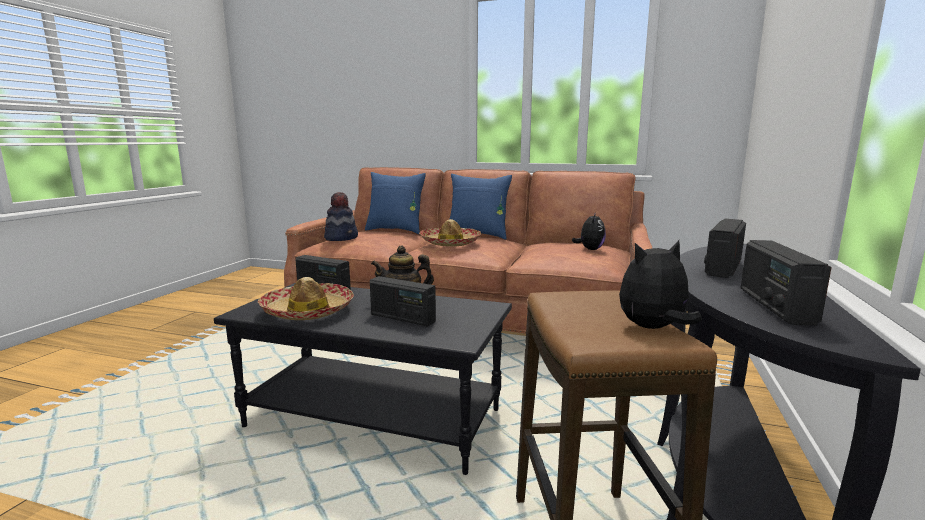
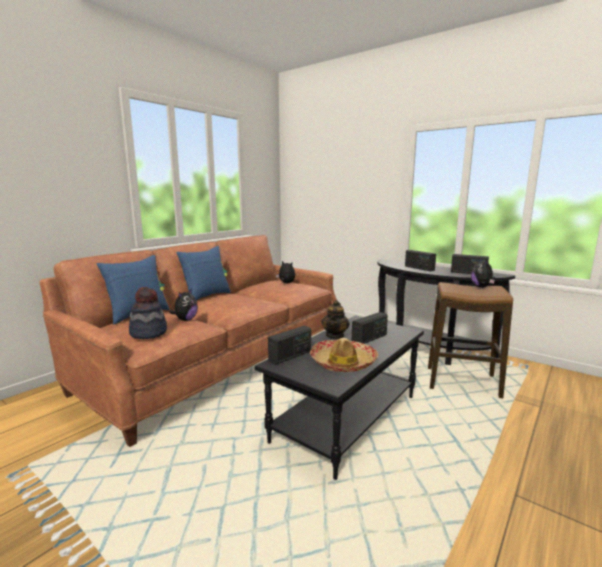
camera: 70 degrees left, 0 degrees up
hat [420,219,481,247] -> none
none -> plush toy [169,288,198,321]

